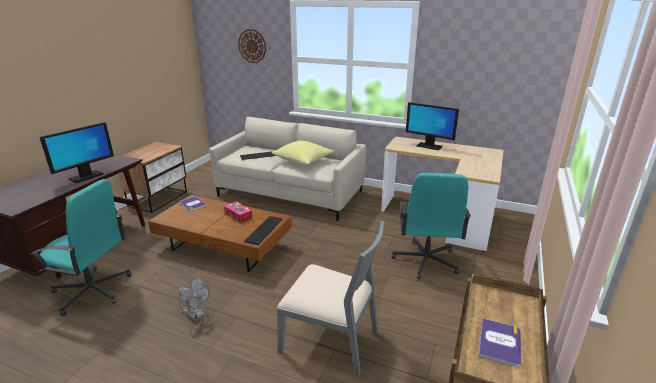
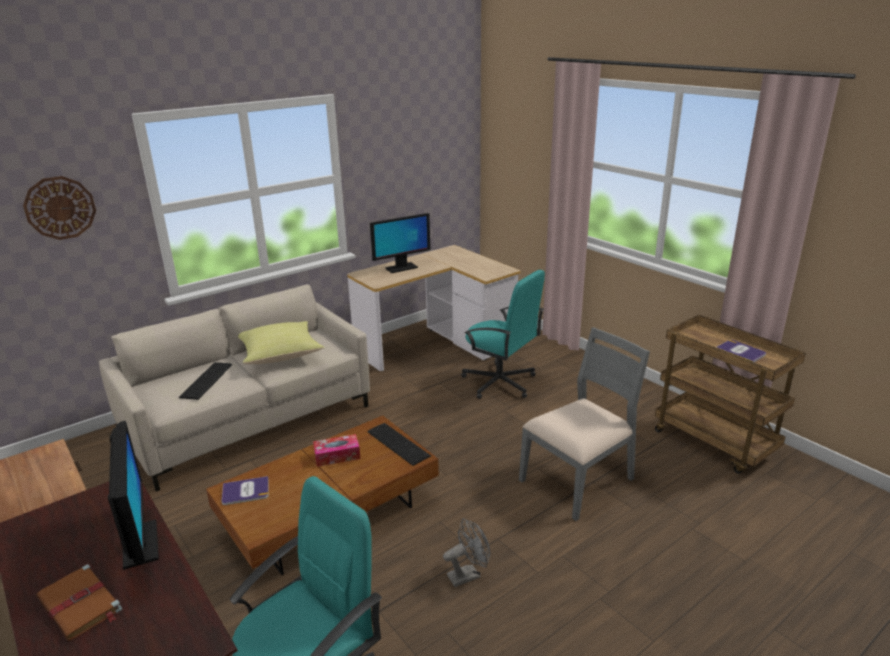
camera: 60 degrees left, 0 degrees up
none -> brown book [36,564,122,641]

